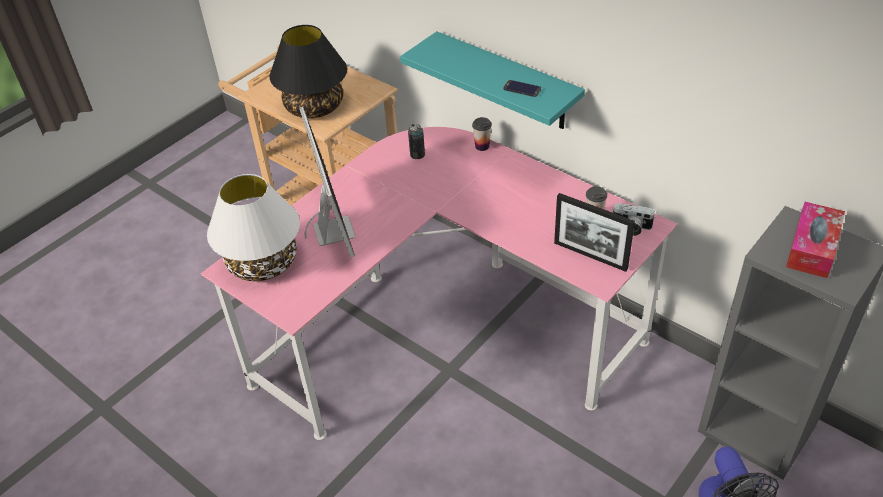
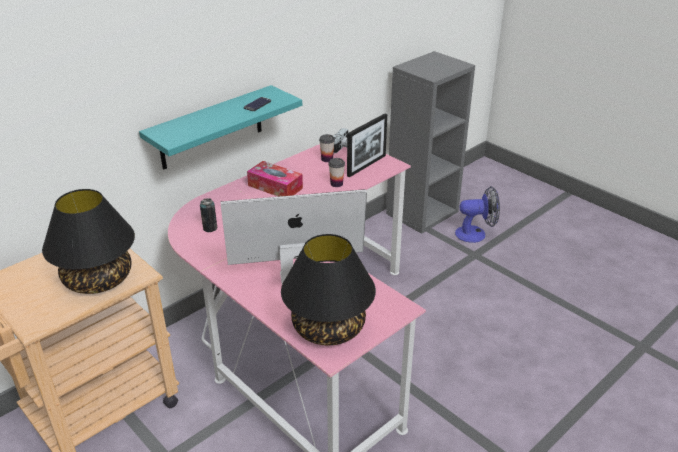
camera: 85 degrees left, 10 degrees down
white table lamp [207,174,300,281] -> black table lamp [281,234,376,346]
cup [472,117,492,151] -> cup moved to [328,158,345,187]
tissue box [786,202,845,278] -> tissue box moved to [247,161,303,197]

